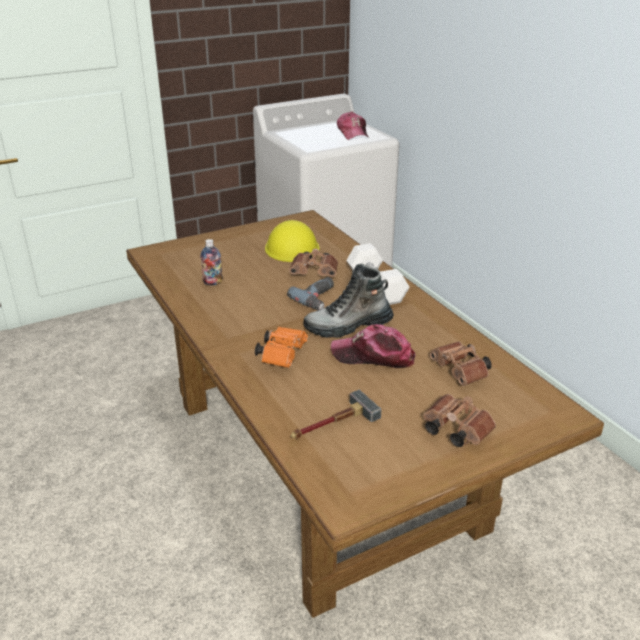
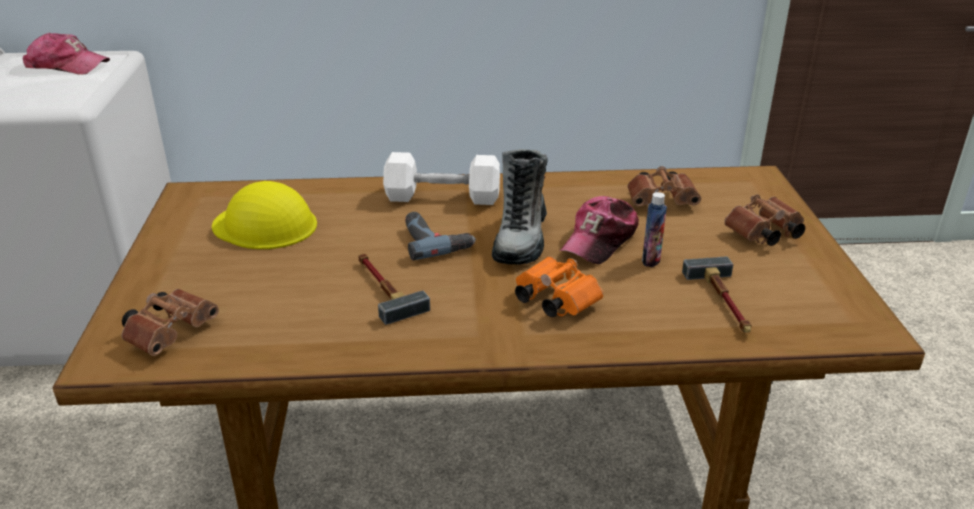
camera: 65 degrees left, 0 degrees up
bottle [200,239,223,285] -> bottle moved to [642,192,667,267]
brown binoculars [289,248,338,277] -> brown binoculars moved to [121,289,219,356]
none -> hammer [358,253,430,325]

